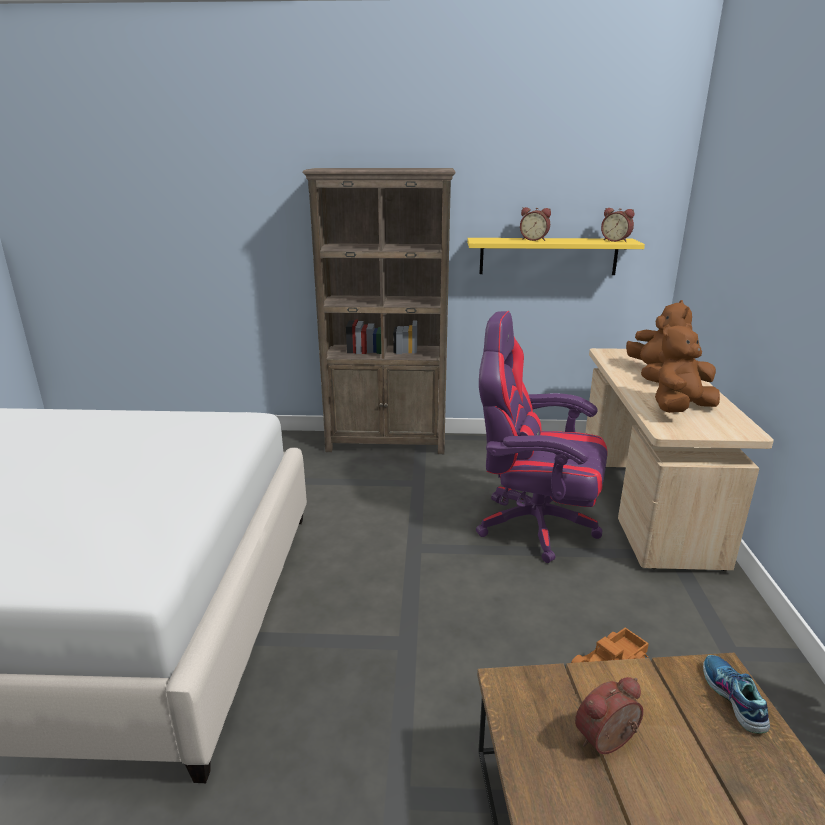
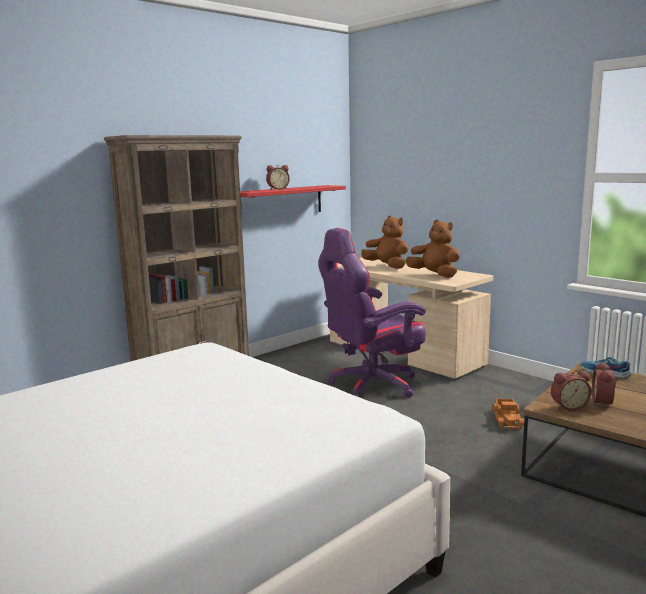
camera: 45 degrees left, 10 degrees down
yellow shelf [467,238,645,275] -> red shelf [240,185,346,216]
alarm clock [601,208,634,242] -> alarm clock moved to [551,371,591,411]
brown plush toy [655,323,720,413] -> brown plush toy turned 120 degrees clockwise [405,220,460,278]

